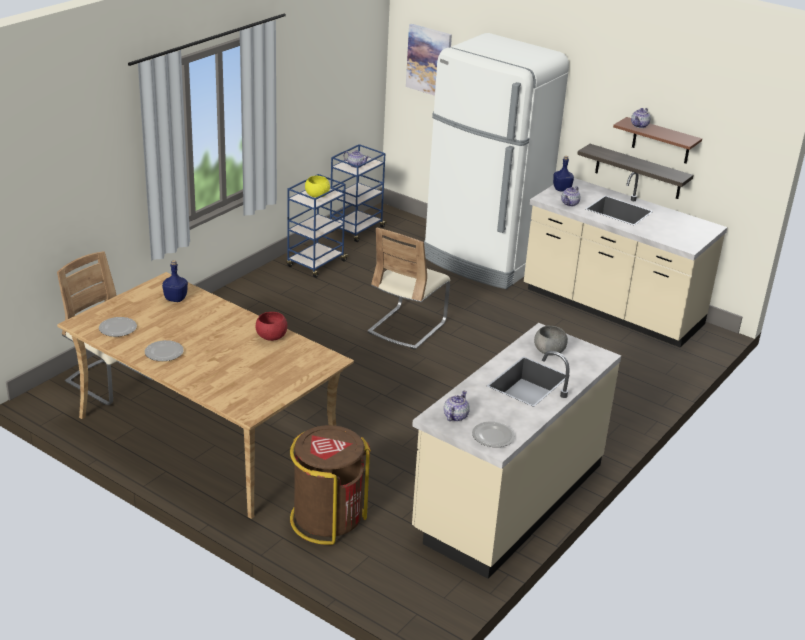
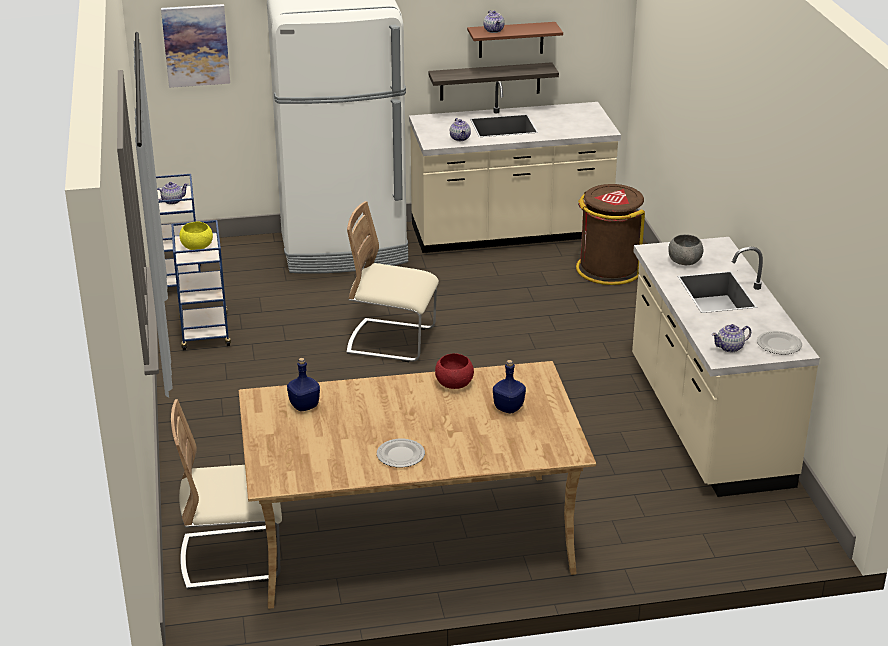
camera: 45 degrees left, 0 degrees up
plate [99,317,137,337] -> none
brown trash can [290,425,371,545] -> brown trash can moved to [576,184,645,285]
beige chair [367,228,451,350] -> beige chair turned 120 degrees clockwise [347,201,439,362]
teapot [444,390,470,421] -> teapot turned 90 degrees counterclockwise [712,324,751,352]
blue bottle [553,156,574,192] -> blue bottle moved to [493,360,526,413]

